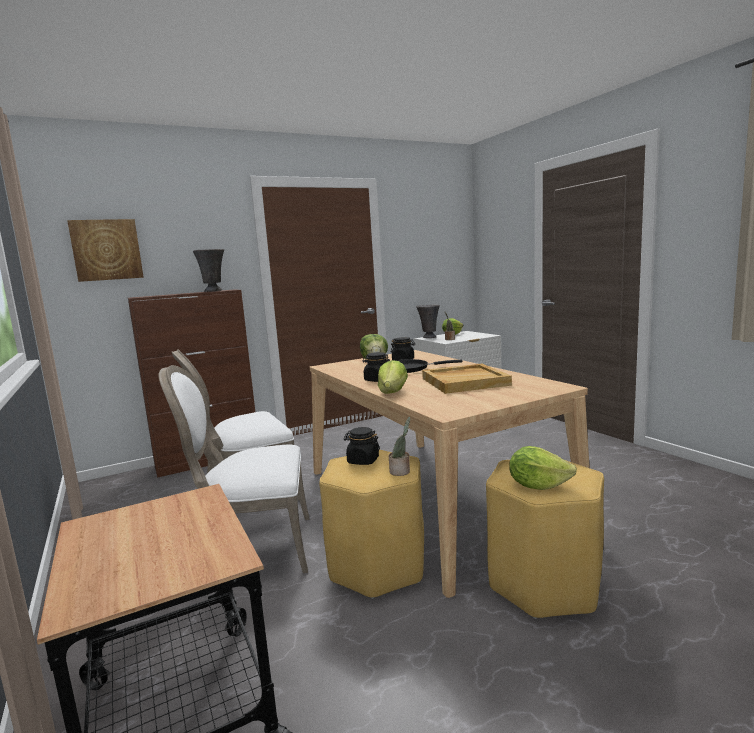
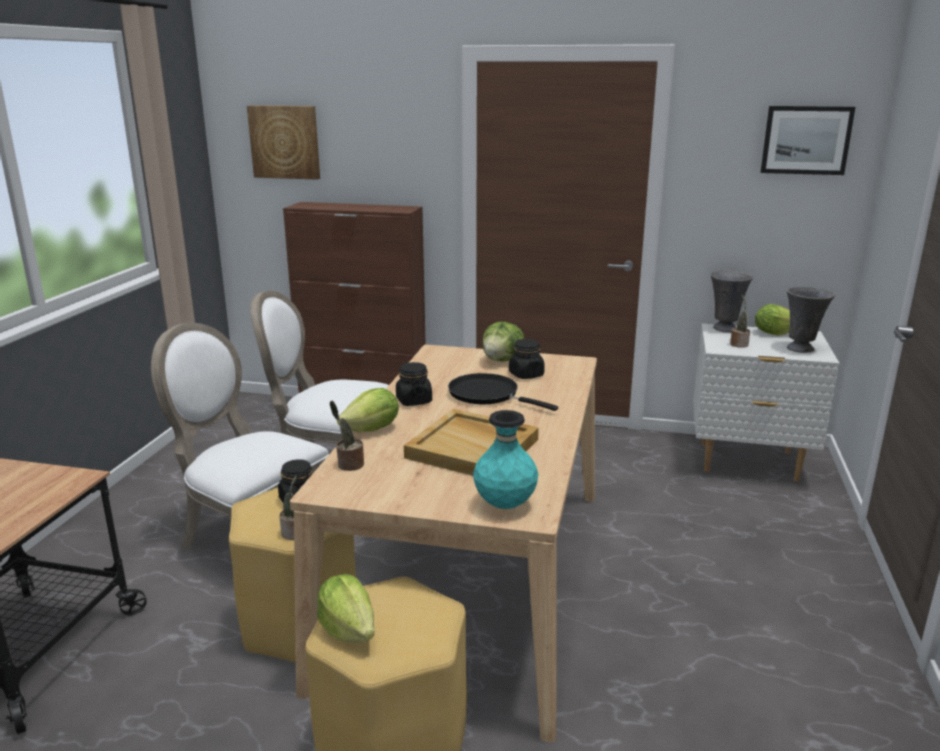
camera: 40 degrees right, 10 degrees up
grey vase [193,249,224,292] -> grey vase moved to [787,286,835,353]
none -> potted plant [330,401,364,471]
none -> turquoise vase [473,410,538,509]
none -> picture [761,106,855,175]

